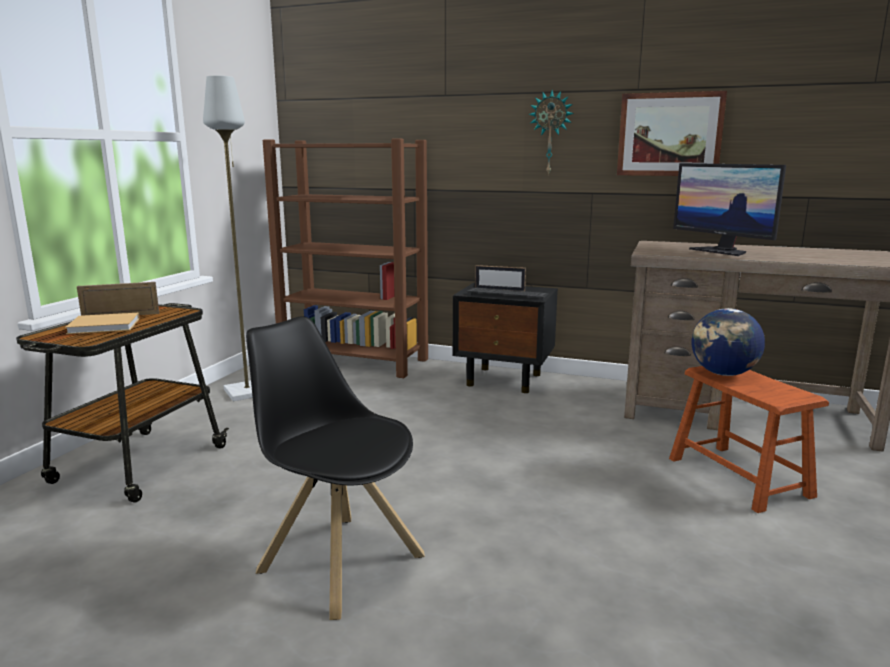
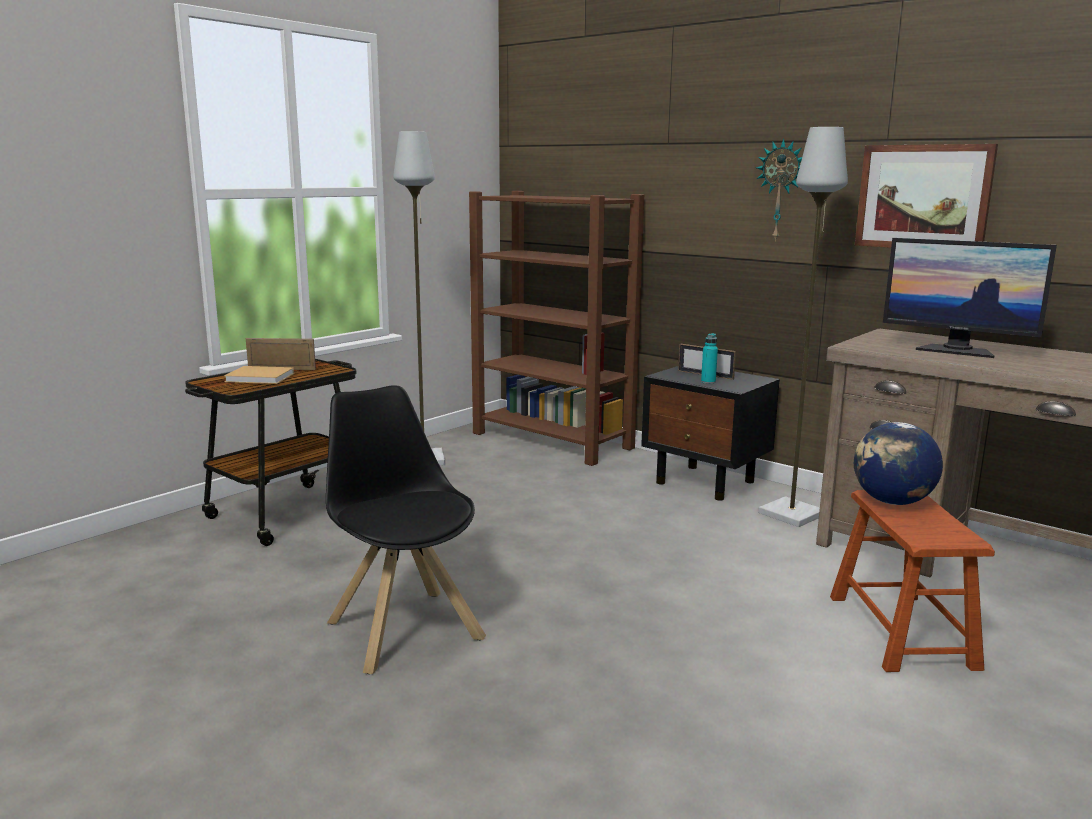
camera: 20 degrees right, 0 degrees up
keyboard [467,288,549,301] -> turquoise bottle [701,333,718,384]
monitor [673,163,786,256] -> monitor turned 45 degrees counterclockwise [883,238,1057,358]
none -> grey floor lamp [758,127,848,527]

